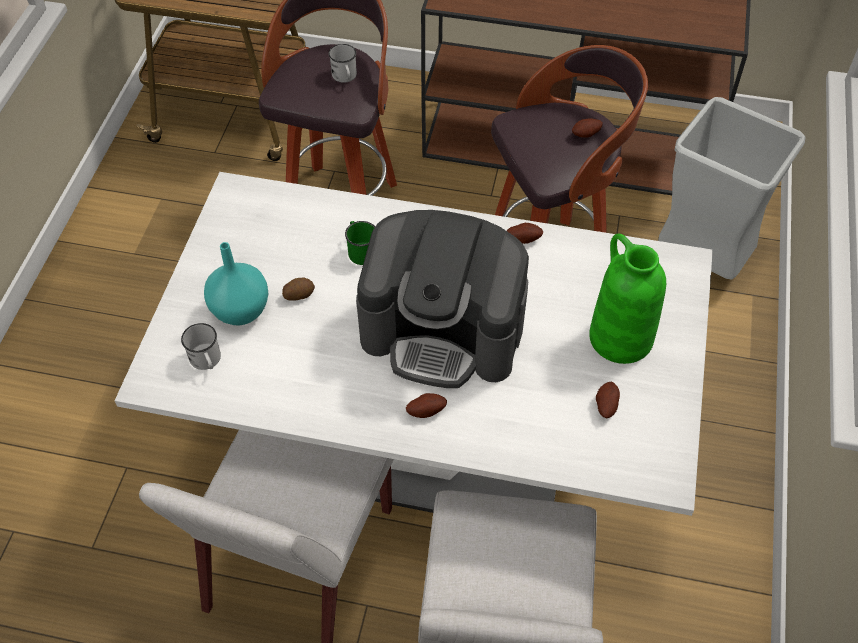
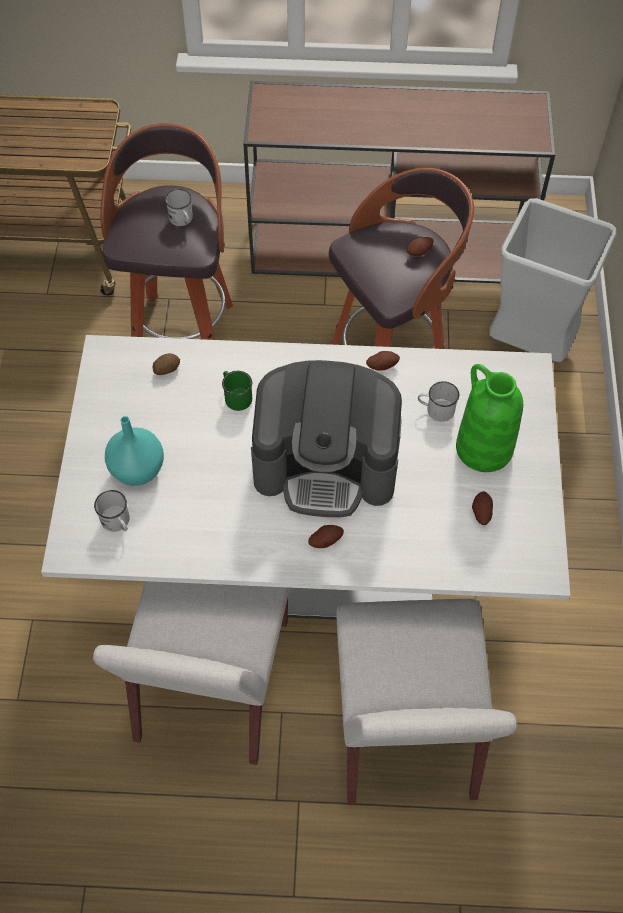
camera: 10 degrees left, 5 degrees up
potato [282,278,315,301] -> potato moved to [152,353,180,375]
none -> white mug [418,381,459,422]

